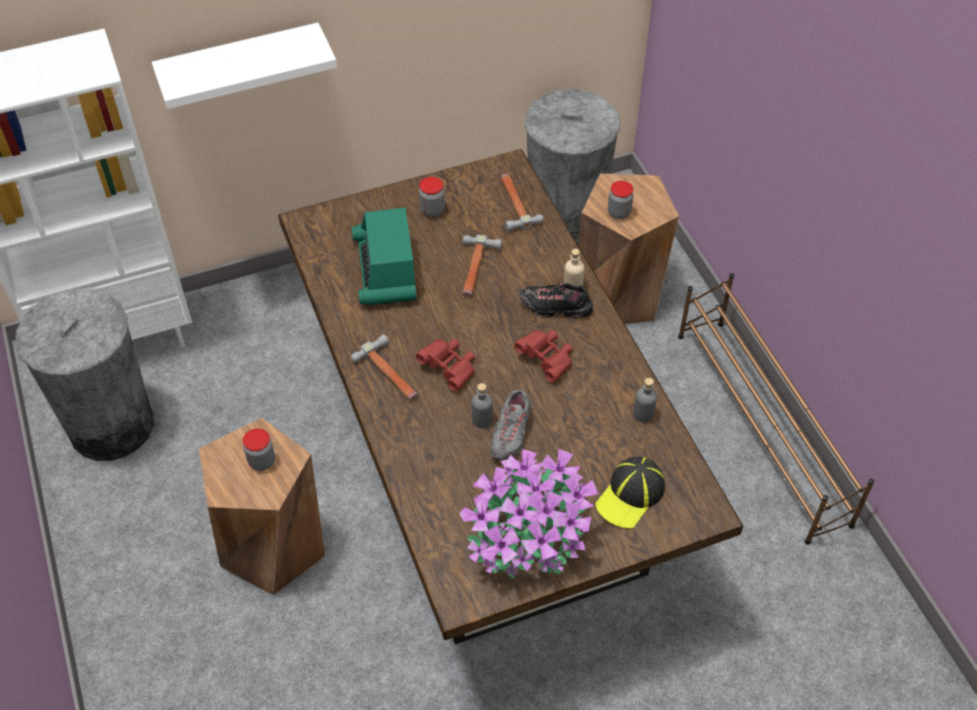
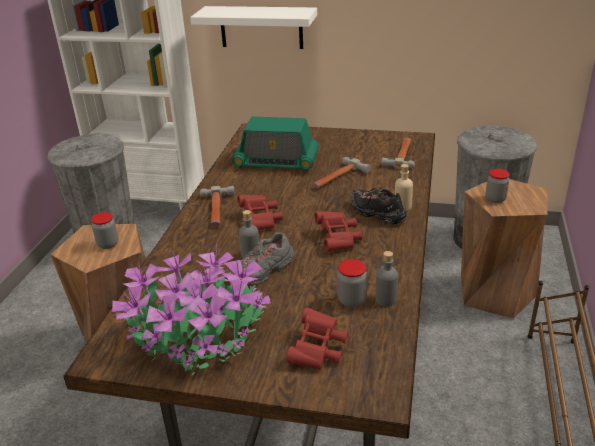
camera: 35 degrees right, 20 degrees down
radio [352,208,417,305] -> radio turned 105 degrees counterclockwise [232,116,319,171]
jar [419,177,445,217] -> jar moved to [337,259,367,307]
cap [595,456,665,529] -> red binoculars [286,308,348,370]

